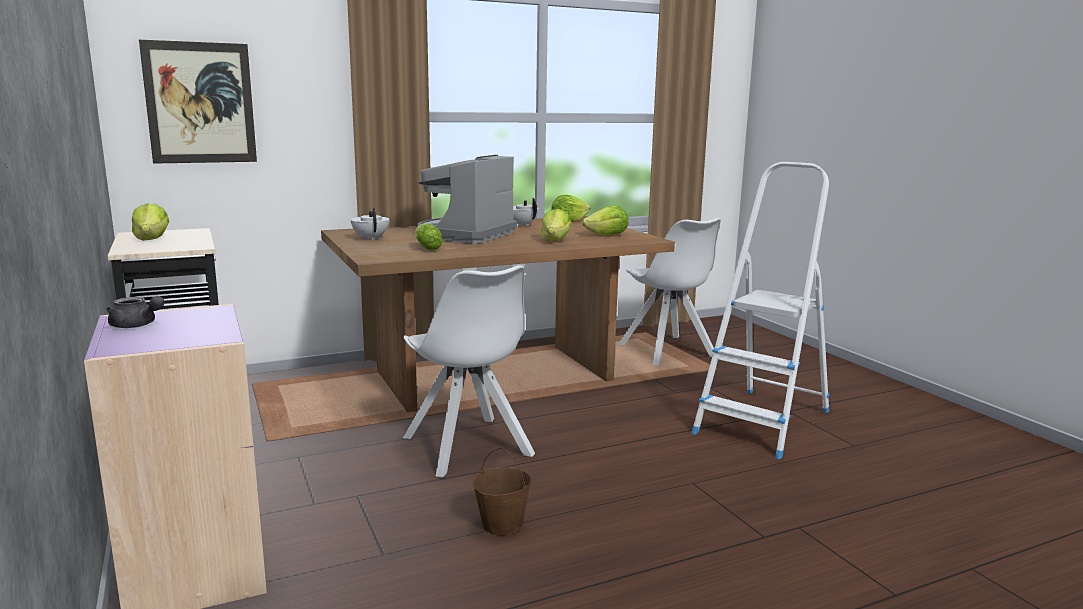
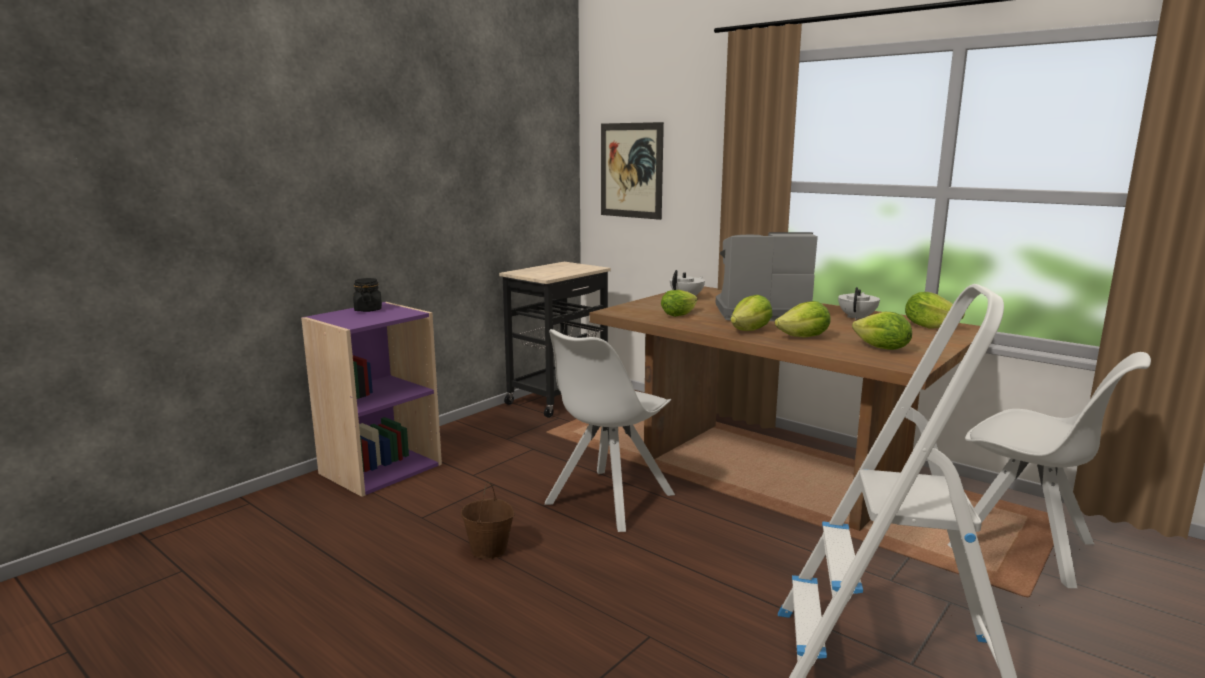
camera: 65 degrees right, 0 degrees up
grey teapot [106,296,165,328] -> black jar [353,278,382,312]
lettuce [132,203,169,241] -> lettuce moved to [730,295,772,331]
white chair [619,218,721,365] -> white chair turned 90 degrees counterclockwise [948,352,1151,588]

